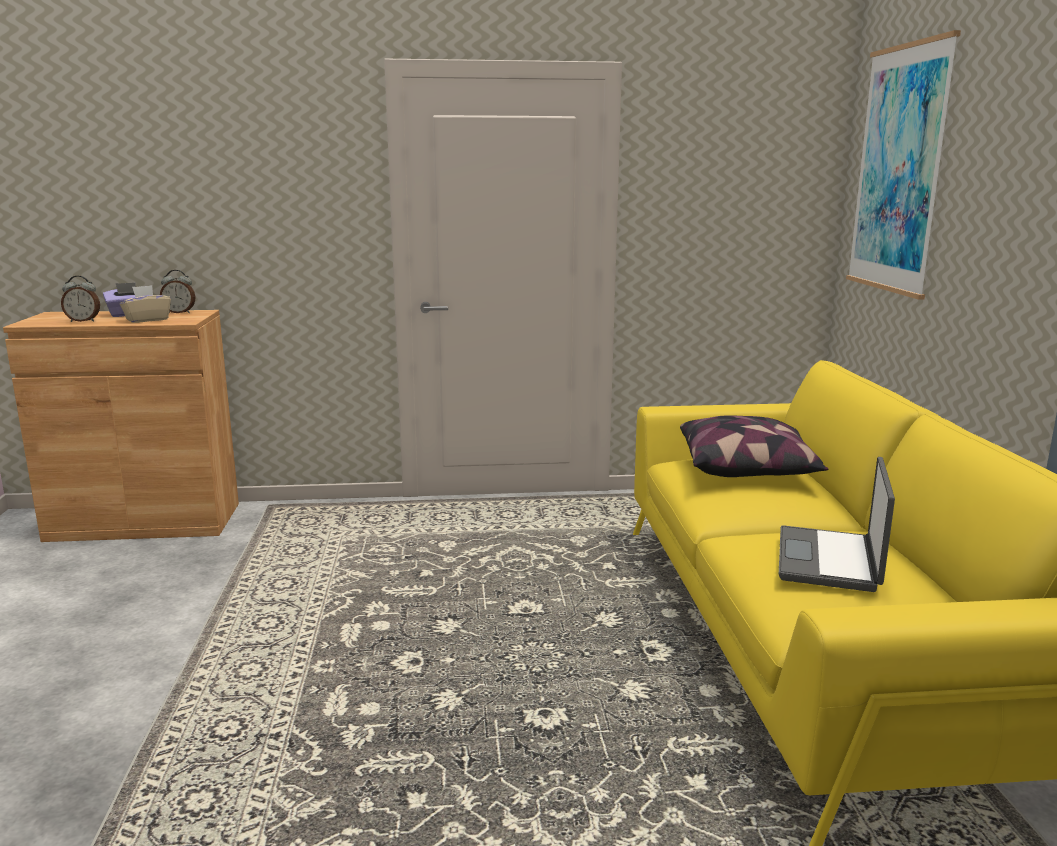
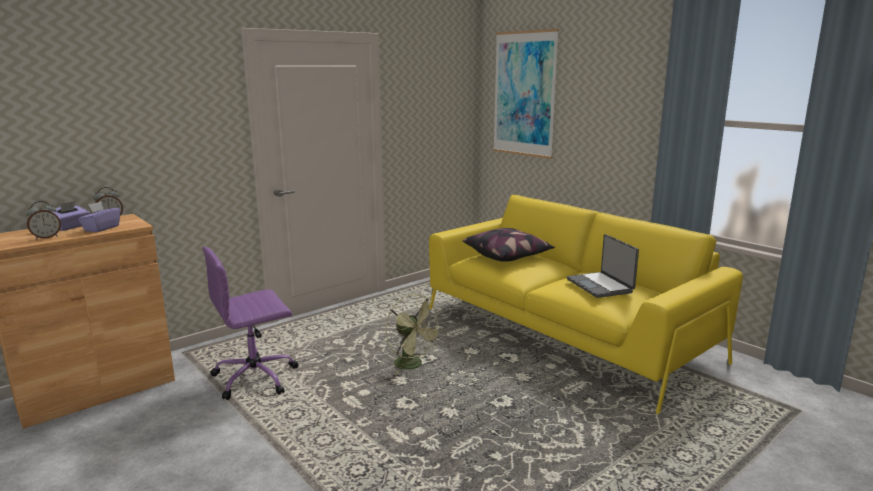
camera: 35 degrees left, 0 degrees up
beige tissue box [120,285,171,323] -> purple tissue box [78,201,120,232]
none -> purple office chair [202,247,298,400]
none -> green fan [386,294,444,375]

